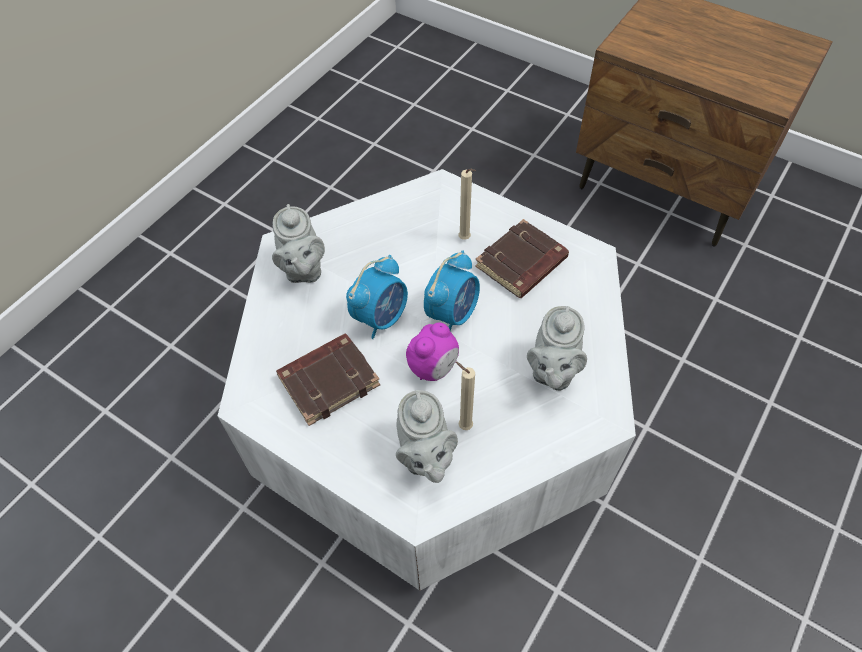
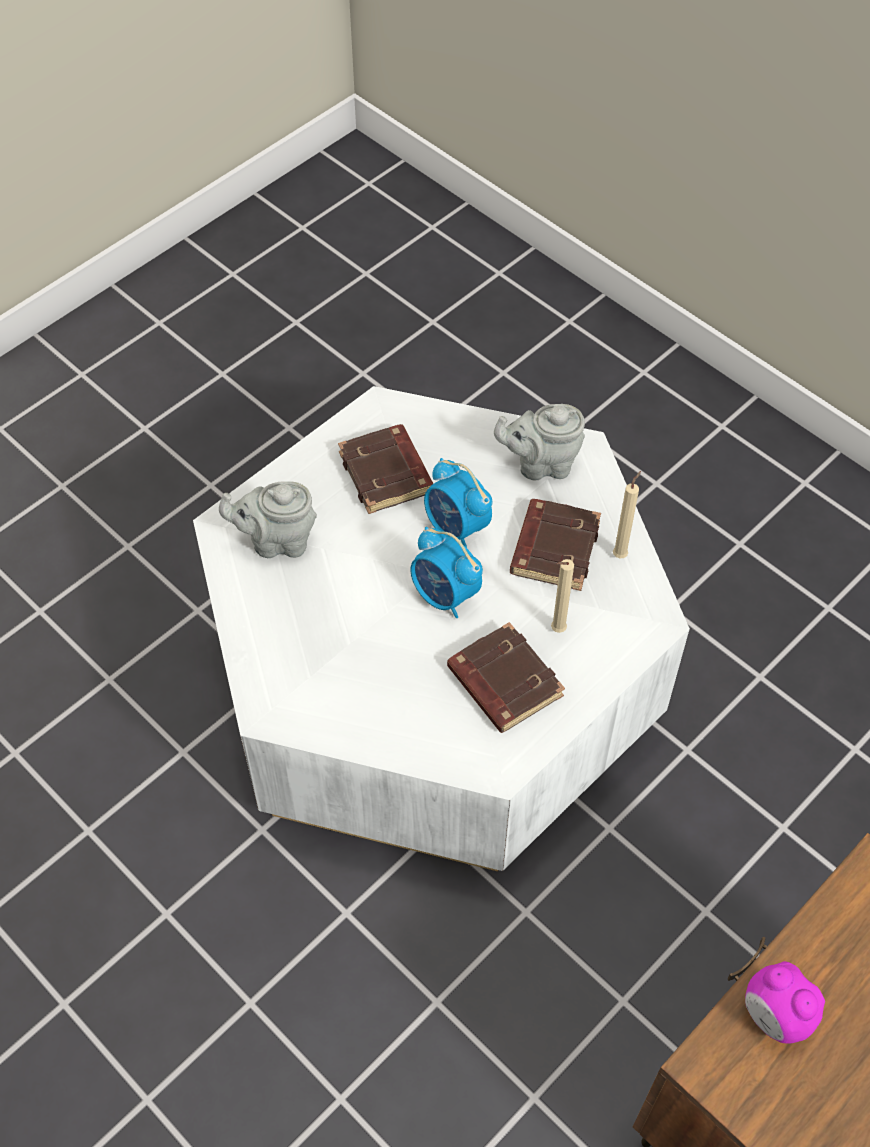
camera: 100 degrees right, 0 degrees up
alarm clock [406,322,459,381] -> alarm clock moved to [745,961,825,1043]
beige candle [455,361,475,430] -> beige candle moved to [613,471,641,558]
grey teapot [527,306,587,391] -> none
none -> brown book [510,499,601,591]

